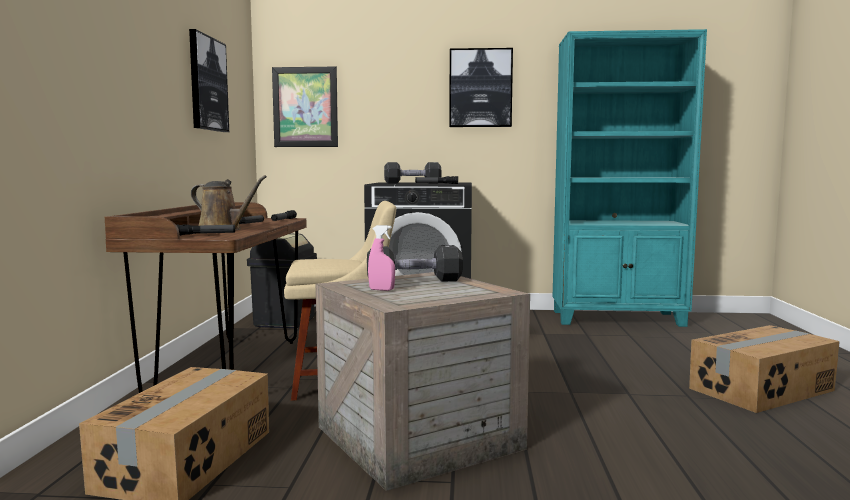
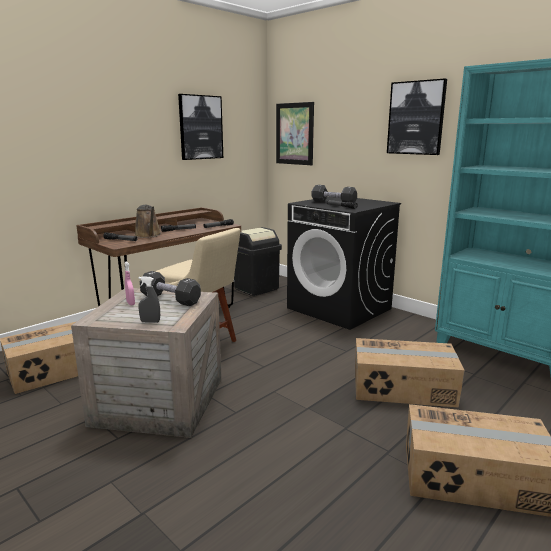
camera: 40 degrees right, 10 degrees up
none -> grey spray bottle [138,276,160,323]
none -> cardboard box [355,338,464,408]

